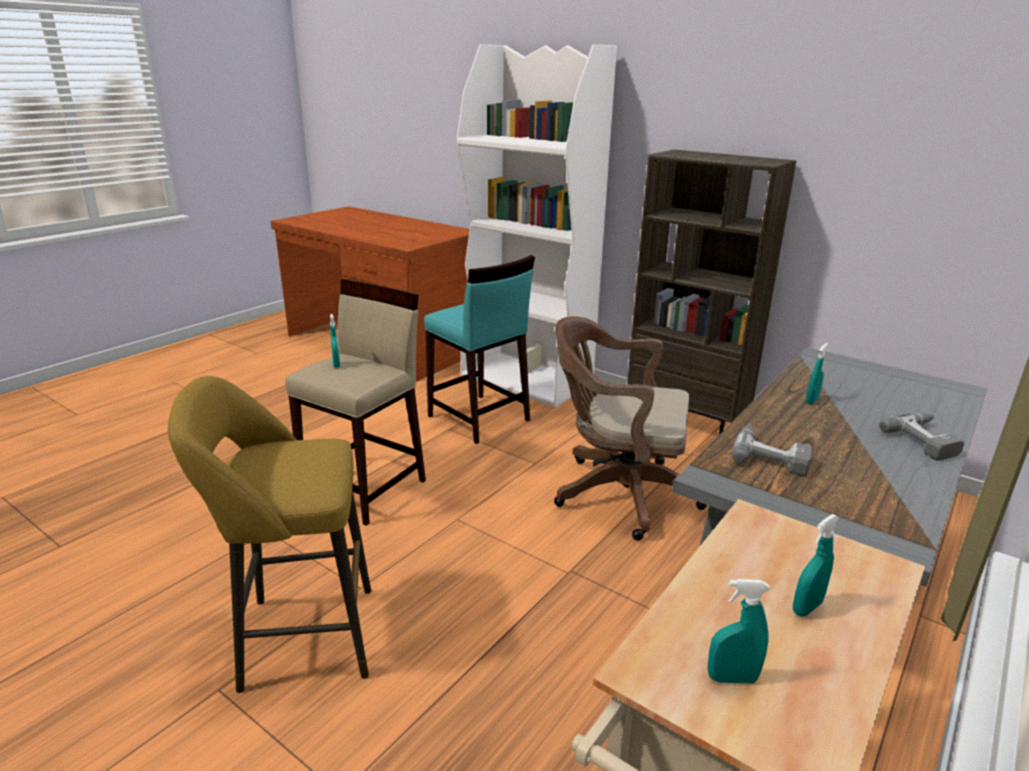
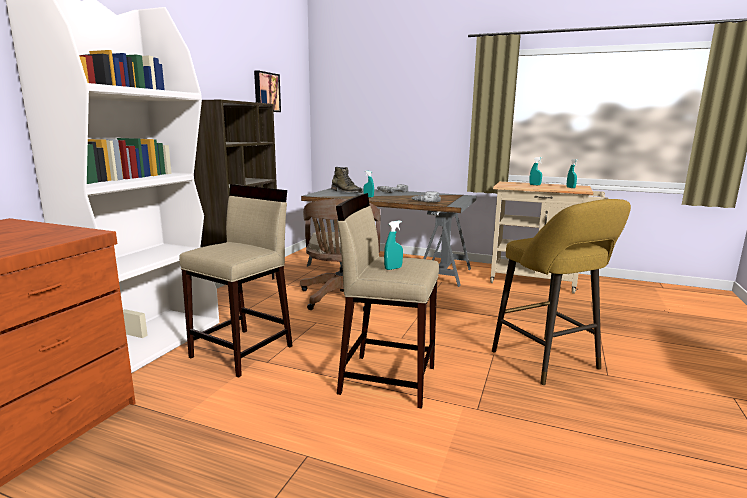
camera: 105 degrees left, 10 degrees down
turquoise stool [424,255,535,444] -> beige stool [179,184,293,378]
none -> picture [254,70,281,112]
none -> green boot [331,167,363,193]

